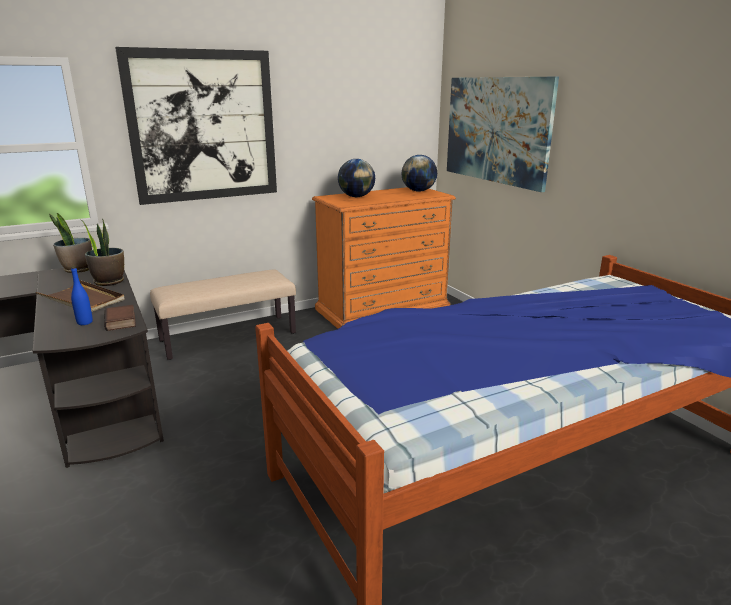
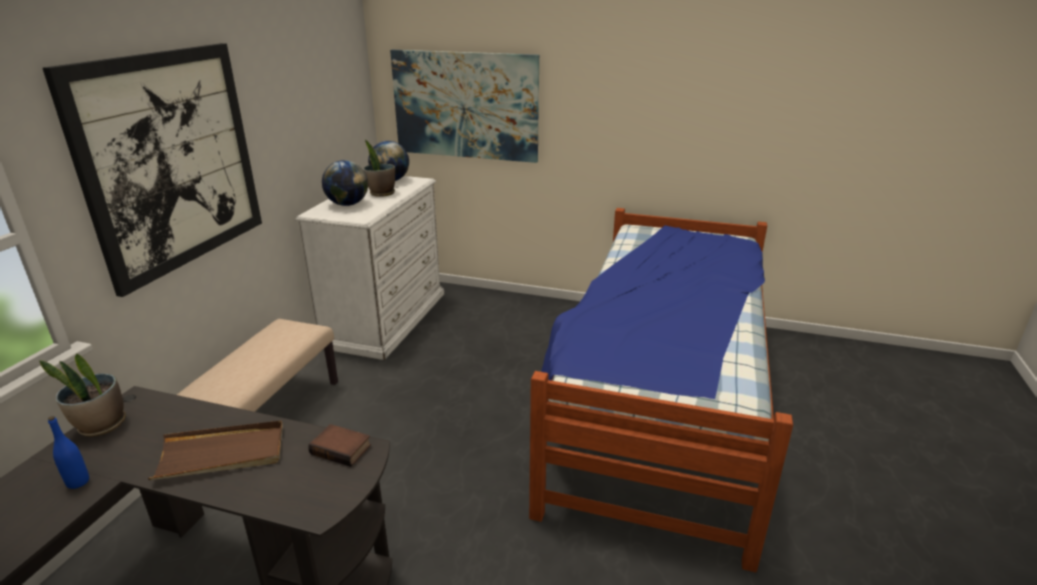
camera: 45 degrees left, 5 degrees up
blue bottle [71,266,93,325] -> blue bottle moved to [48,416,89,489]
potted plant [80,218,124,286] -> potted plant moved to [363,139,395,197]
orange dresser [312,187,456,329] -> white dresser [295,176,444,360]

